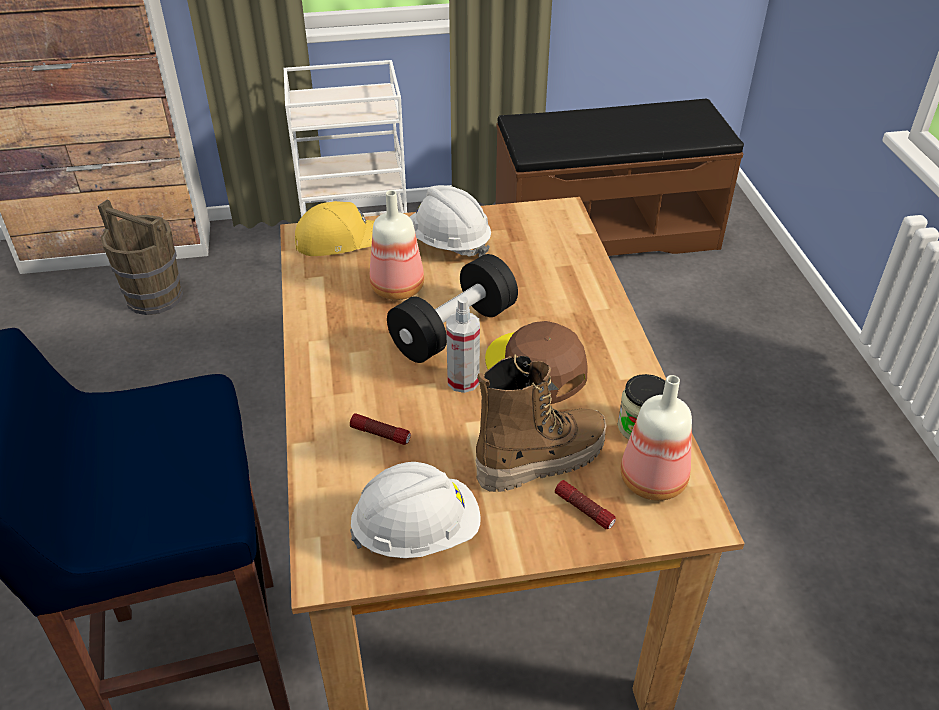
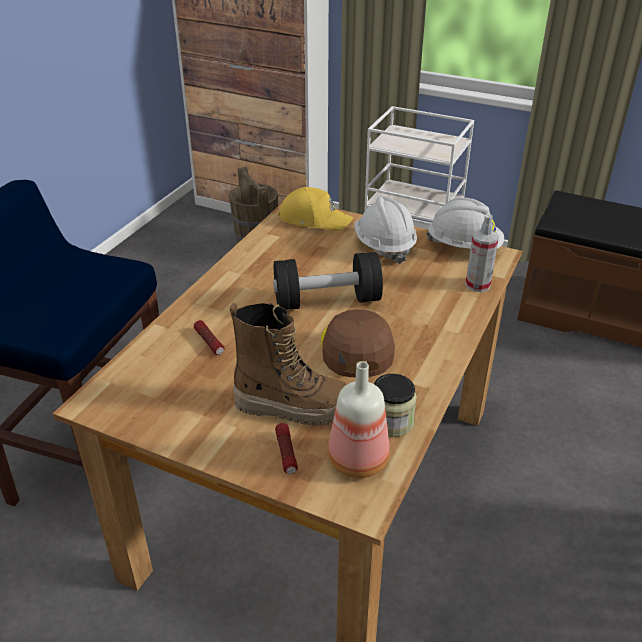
camera: 35 degrees right, 5 degrees down
white hard hat [350,462,481,558] -> white hard hat moved to [426,197,504,249]
bottle [370,190,424,300] -> none
spray bottle [446,296,480,393] -> spray bottle moved to [466,214,499,292]

